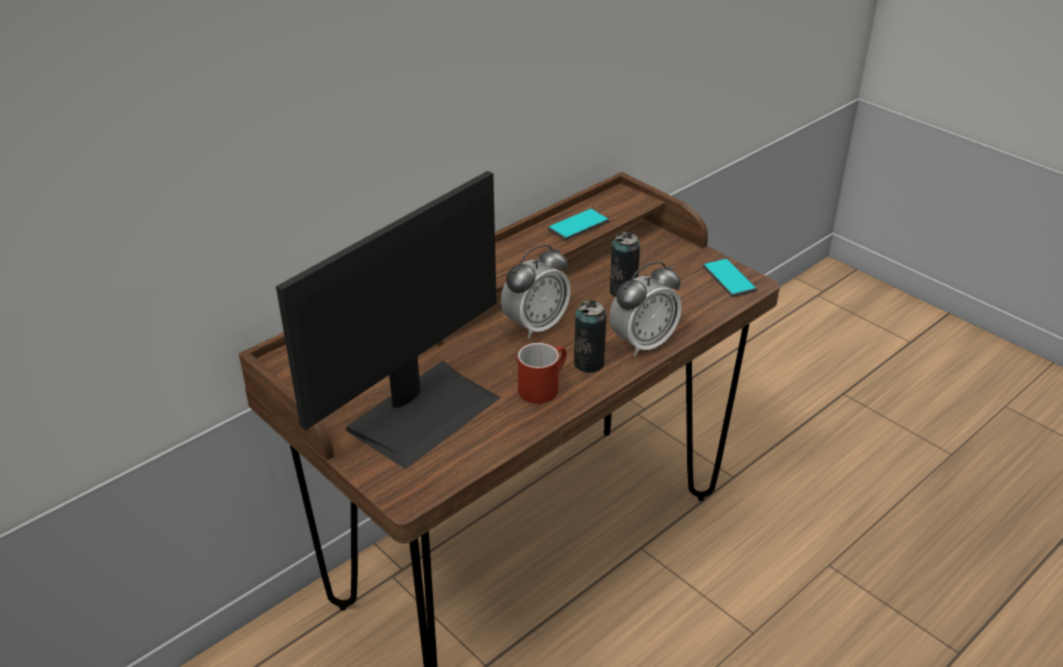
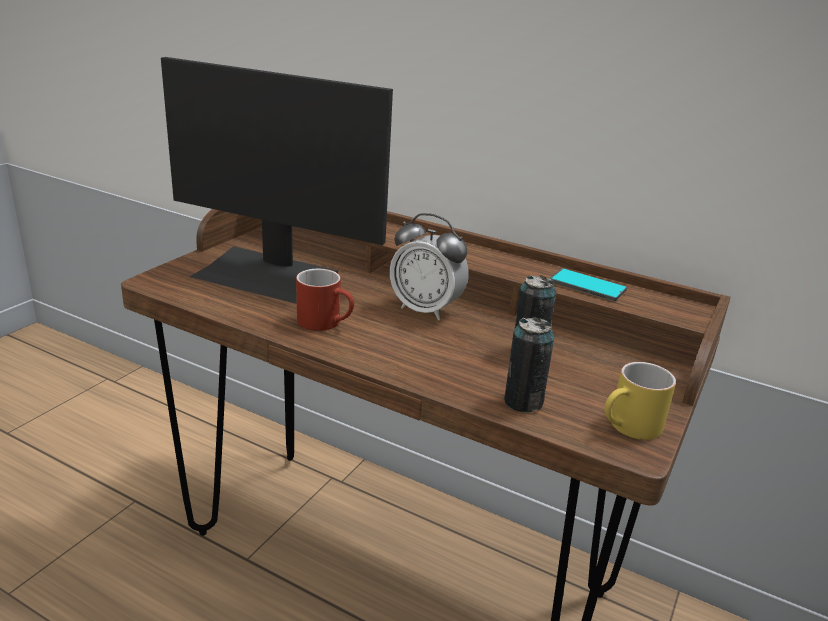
camera: 70 degrees right, 10 degrees down
can [574,300,607,373] -> can moved to [504,317,554,413]
alarm clock [609,261,682,356] -> none
phone [703,258,757,297] -> yellow mug [605,362,676,440]

